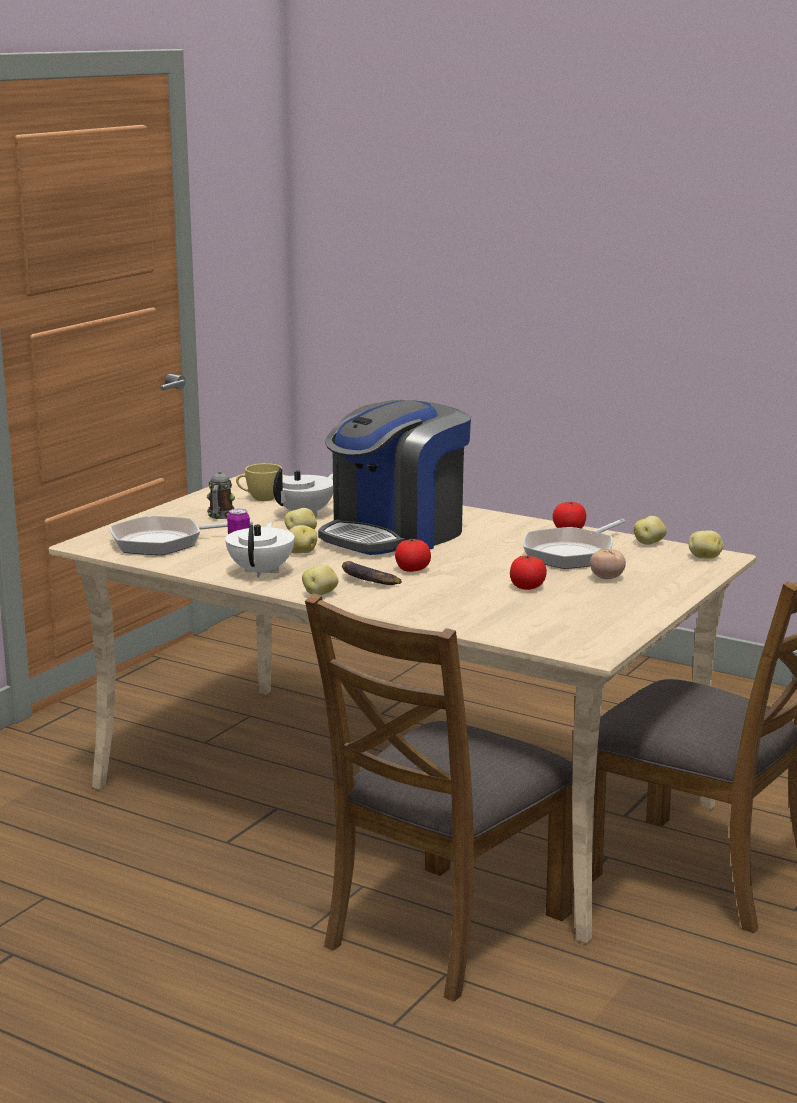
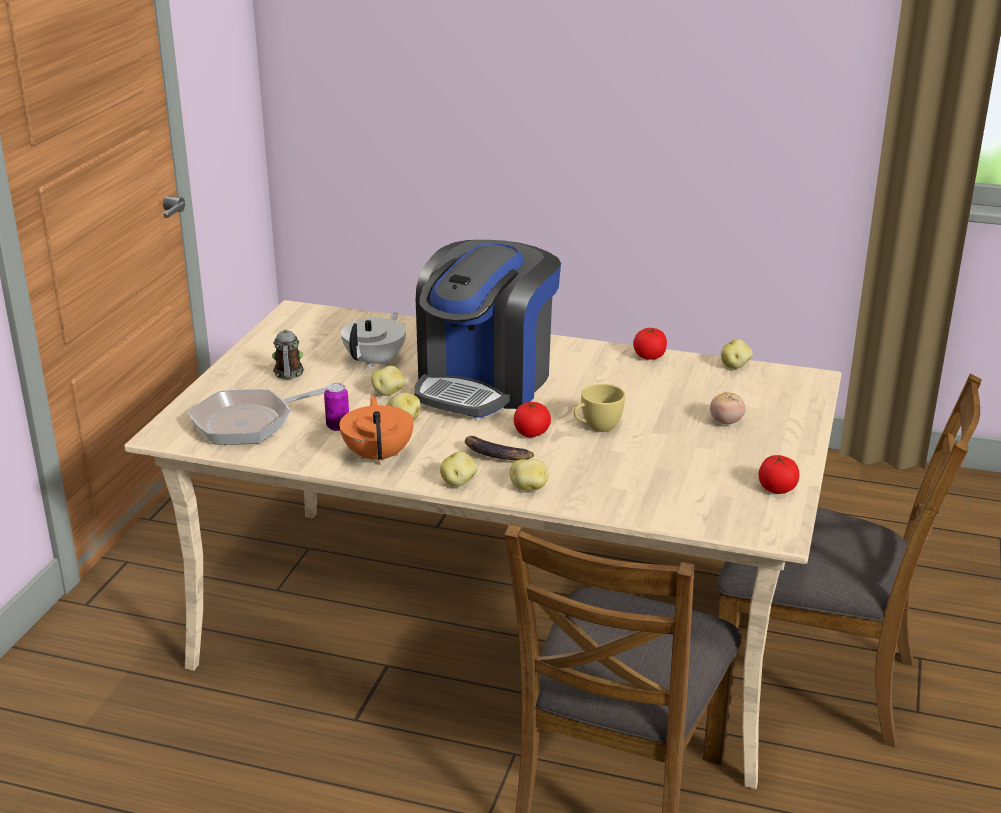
camera: 15 degrees left, 10 degrees up
white teapot [225,522,295,577] -> orange teapot [339,396,414,465]
yellow cup [236,463,282,501] -> yellow cup moved to [573,384,625,432]
tomato [510,555,547,590] -> tomato moved to [759,455,799,494]
frying pan [523,519,626,569] -> none
potato [688,530,724,559] -> potato moved to [510,459,549,491]

